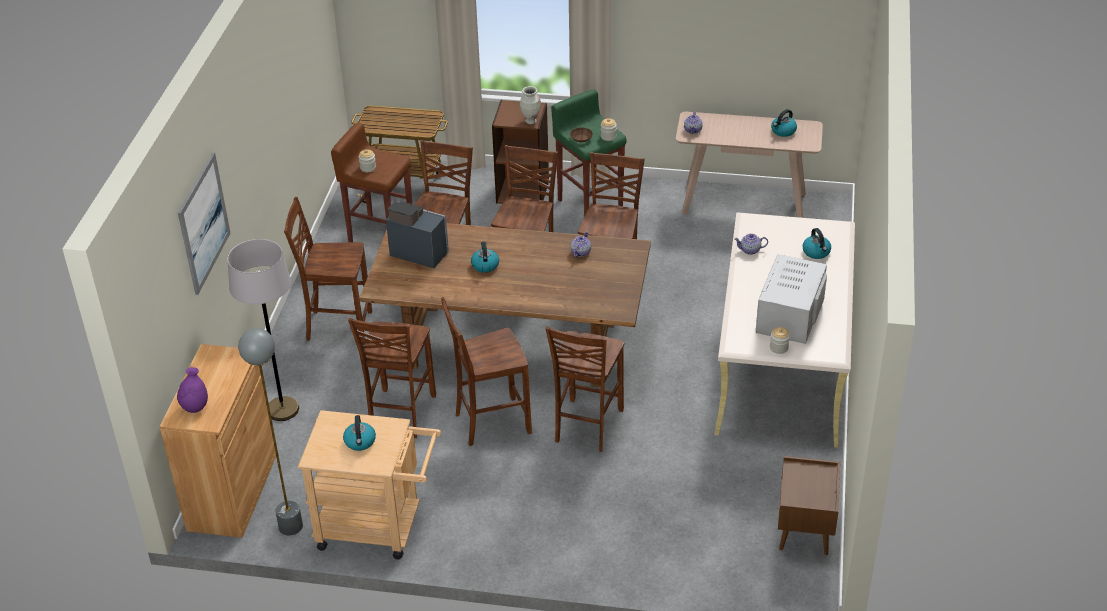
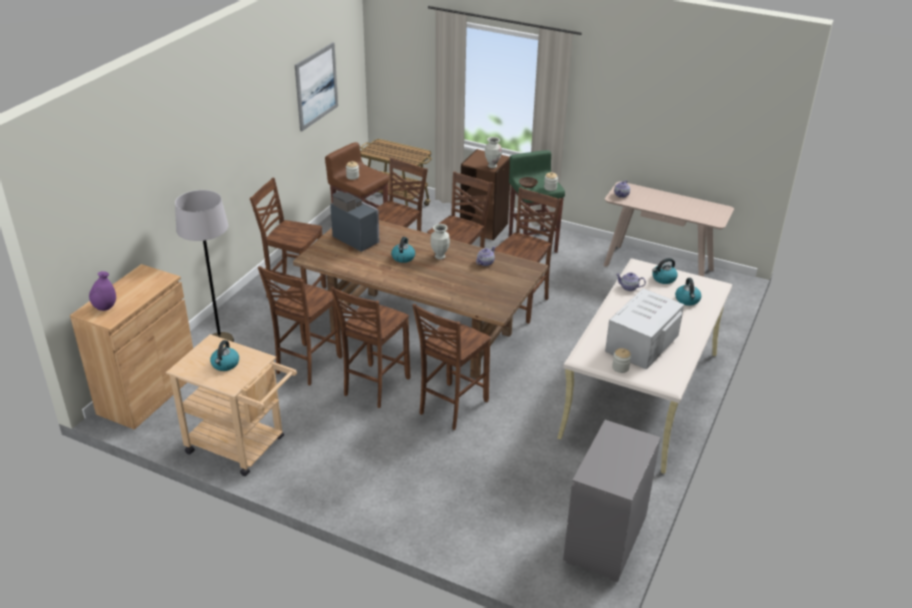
camera: 15 degrees right, 5 degrees down
picture [178,153,230,295] -> picture moved to [295,42,338,132]
grey floor lamp [238,328,303,535] -> none
brown chair [441,297,532,446] -> brown chair turned 60 degrees counterclockwise [331,287,410,408]
kettle [771,109,797,137] -> kettle moved to [652,258,677,284]
brown nightstand [778,456,840,555] -> grey dresser [563,420,661,582]
none -> vase [430,224,450,259]

